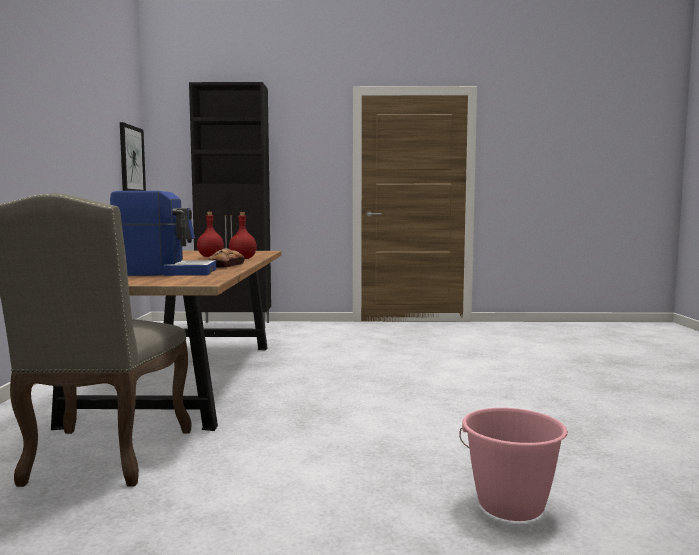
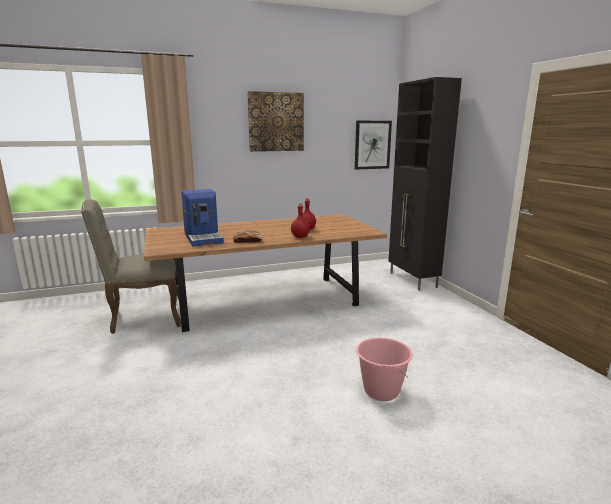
camera: 70 degrees right, 10 degrees up
pink bucket [459,408,568,521] -> pink bucket moved to [356,338,413,401]
none -> picture [247,91,304,152]

